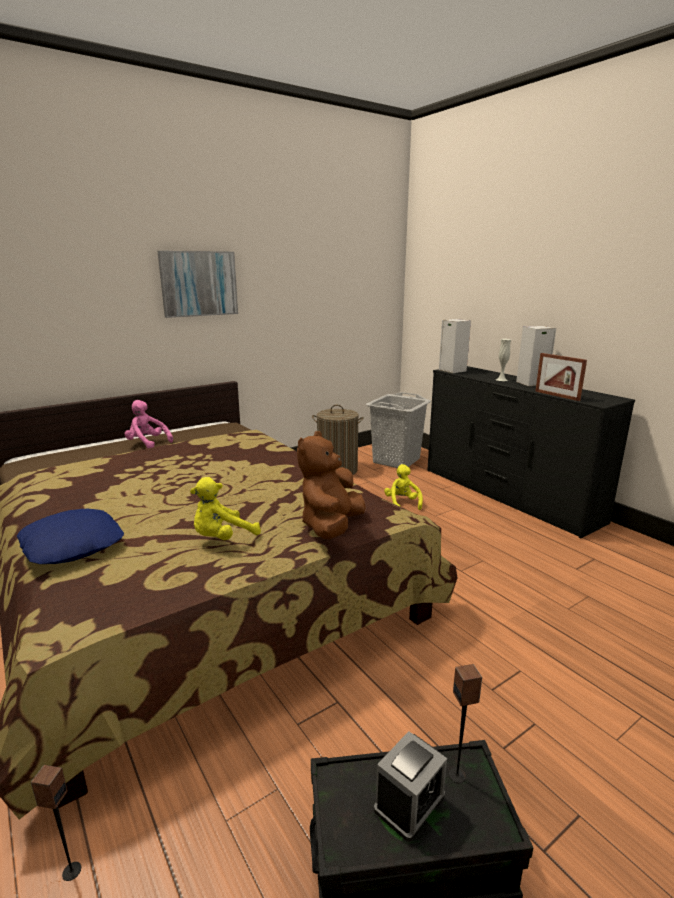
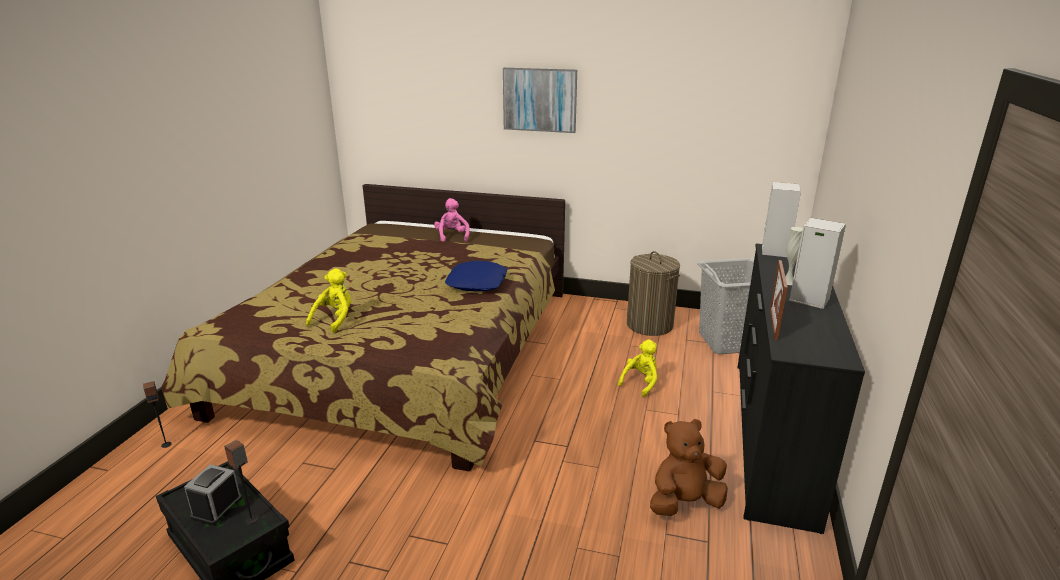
camera: 50 degrees right, 5 degrees up
blue pillow [16,509,124,564] -> blue pillow moved to [445,261,507,291]
yellow plush toy [190,477,261,540] -> yellow plush toy turned 105 degrees clockwise [306,268,351,333]
brown plush toy [297,431,366,539] -> brown plush toy moved to [650,419,728,516]
alarm clock [374,731,447,842] -> alarm clock turned 105 degrees clockwise [184,464,243,525]

